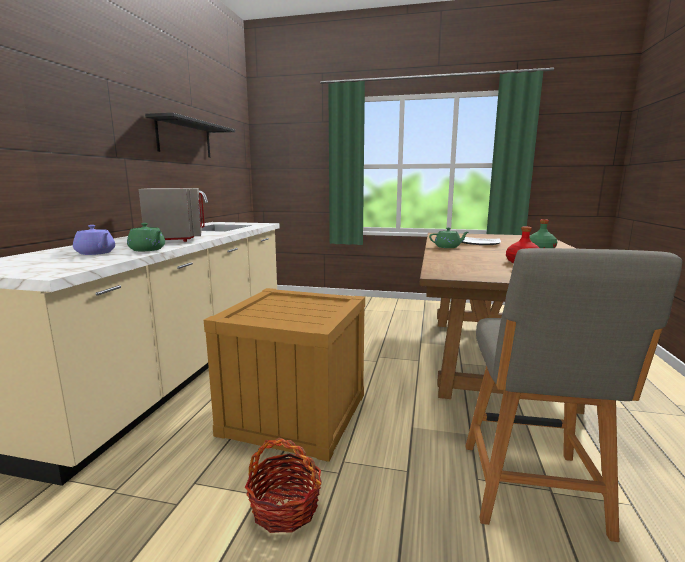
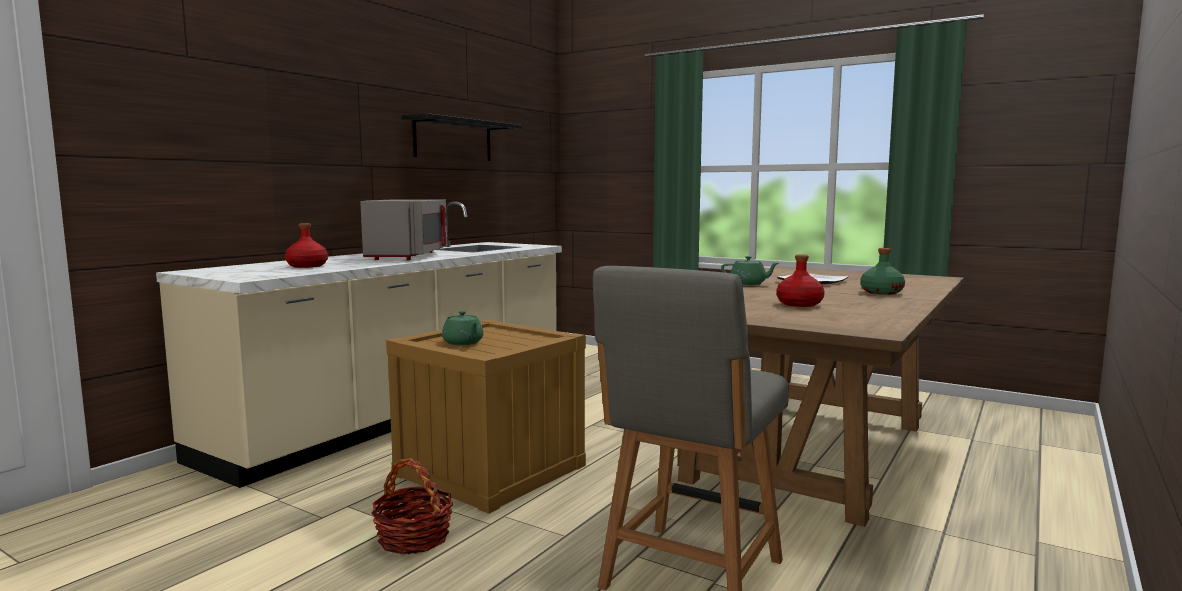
camera: 20 degrees right, 5 degrees down
purple teapot [73,225,115,255] -> red bottle [285,223,328,268]
green teapot [127,223,165,251] -> green teapot moved to [442,311,484,345]

